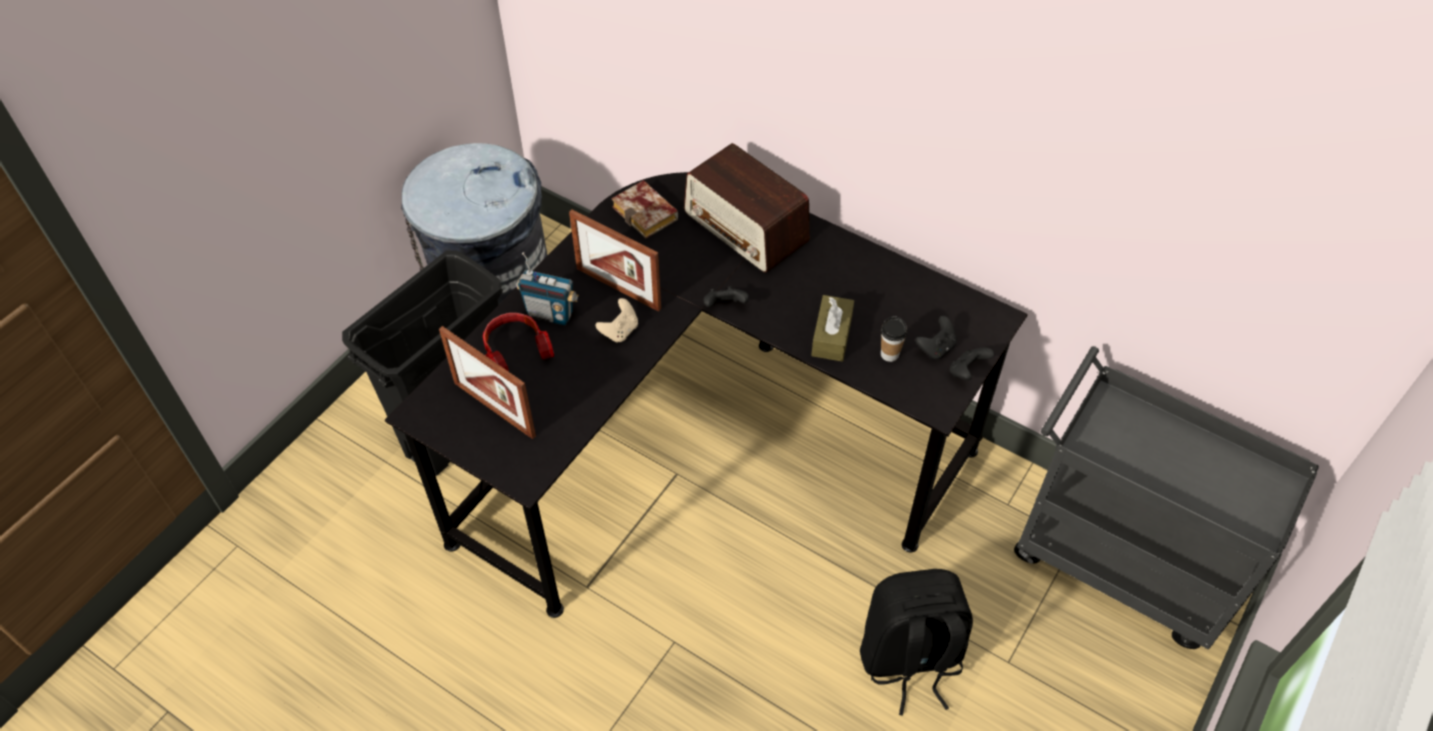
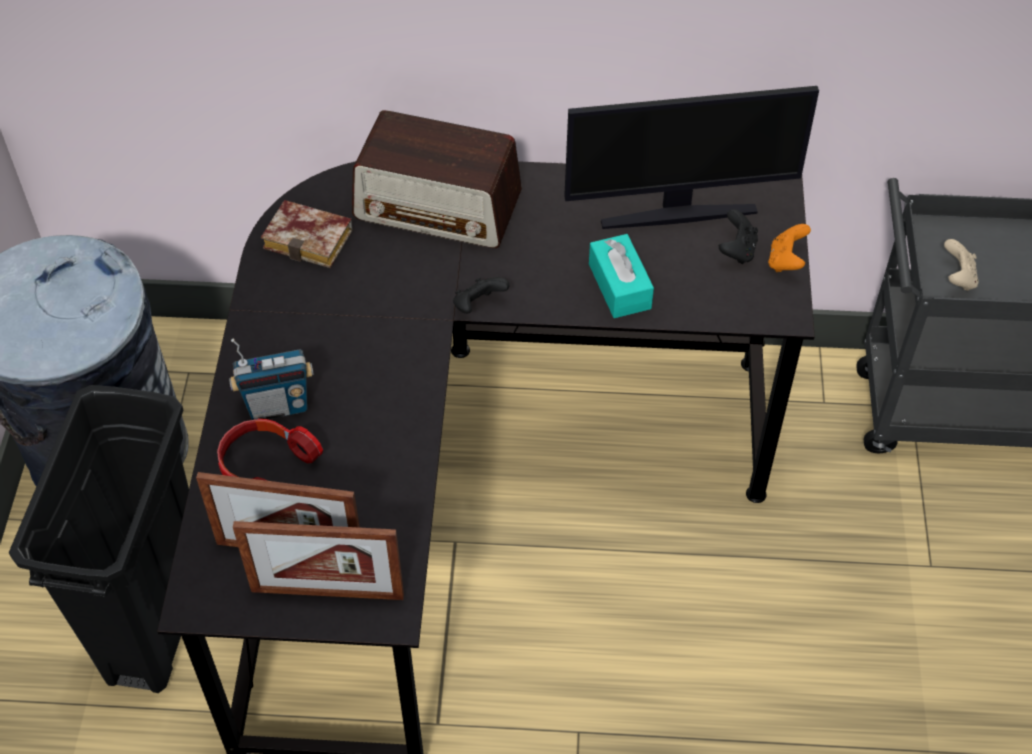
camera: 30 degrees left, 0 degrees up
picture frame [569,210,661,312] -> picture frame moved to [233,521,404,600]
beige game controller [595,298,638,343] -> beige game controller moved to [944,239,979,291]
brown tissue box [811,295,854,362] -> turquoise tissue box [589,234,654,318]
black backpack [860,569,973,716] -> none
cup [881,316,907,362] -> none
black game controller [949,348,995,380] -> orange game controller [768,224,811,272]
none -> monitor [564,86,819,229]

